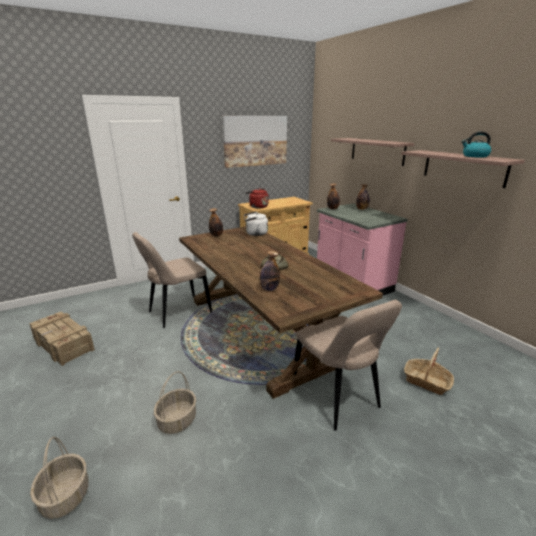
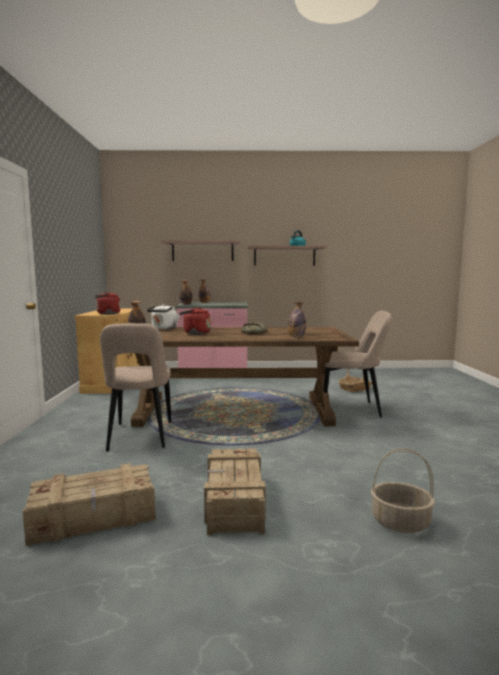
camera: 60 degrees left, 15 degrees down
basket [154,371,196,434] -> none
picture [222,116,287,168] -> none
none -> red kettle [179,307,211,334]
none -> crate [204,448,266,535]

